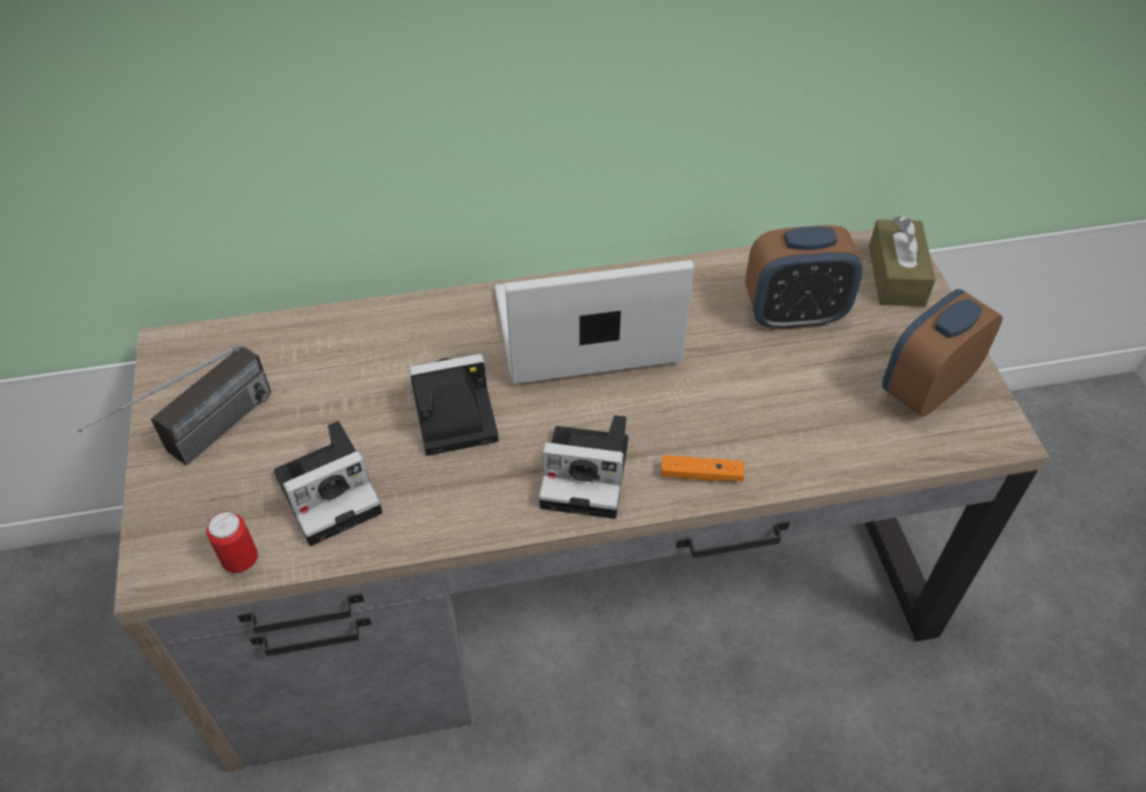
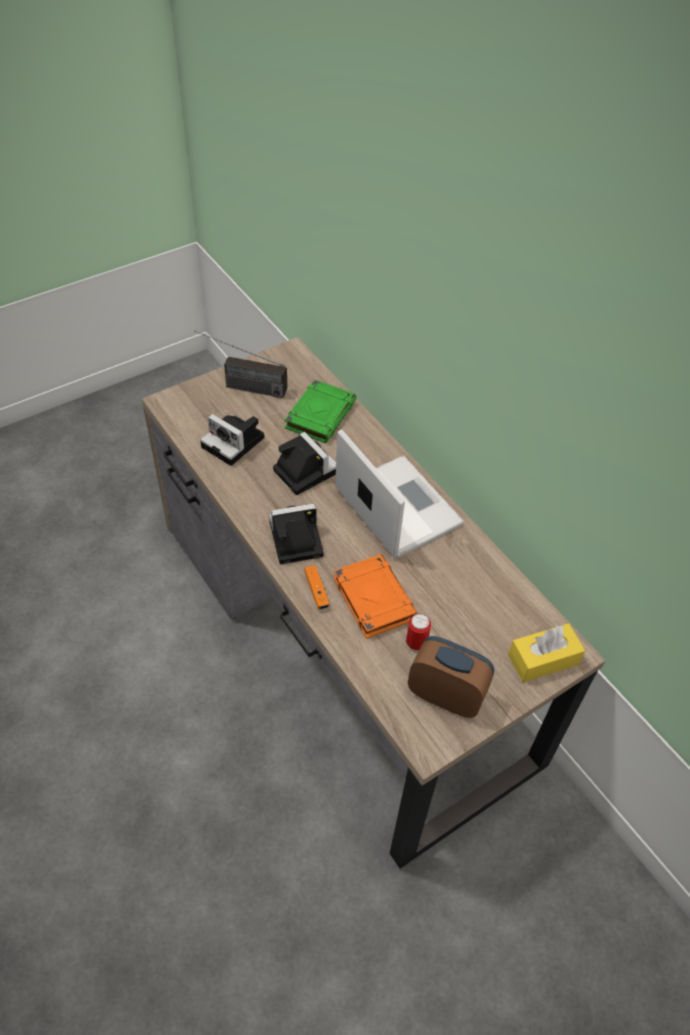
camera: 65 degrees right, 0 degrees up
can [206,511,258,573] -> can moved to [406,614,431,650]
camera [539,415,628,519] -> camera turned 90 degrees clockwise [269,504,323,564]
alarm clock [745,225,863,330] -> none
brown tissue box [869,216,936,307] -> yellow tissue box [508,623,585,682]
none -> green book [285,379,356,443]
none -> orange book [333,554,418,639]

